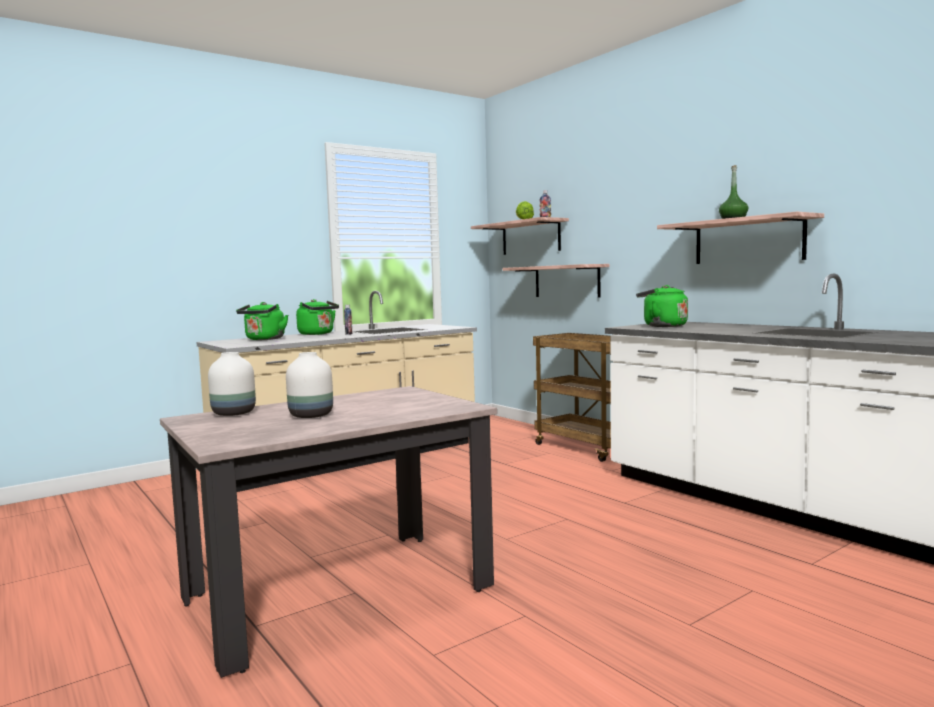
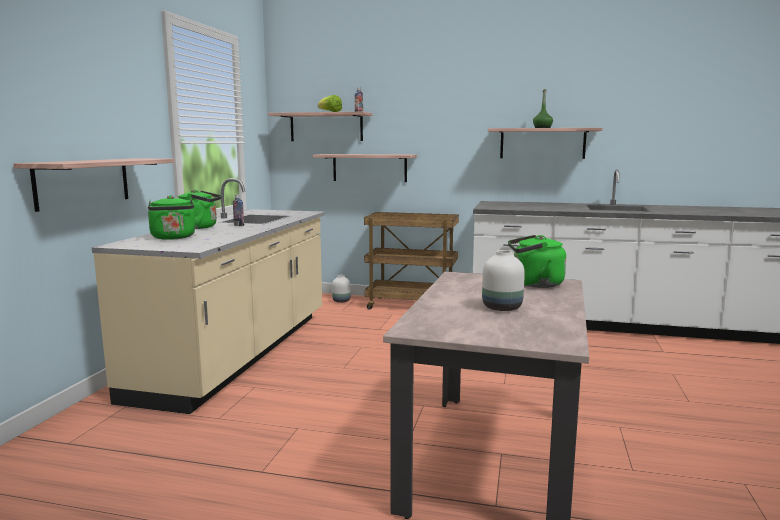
camera: 40 degrees left, 5 degrees up
white vase [208,352,256,416] -> white vase moved to [332,275,351,303]
green kettle [636,285,688,327] -> green kettle moved to [508,235,566,288]
none -> shelf [13,158,174,212]

